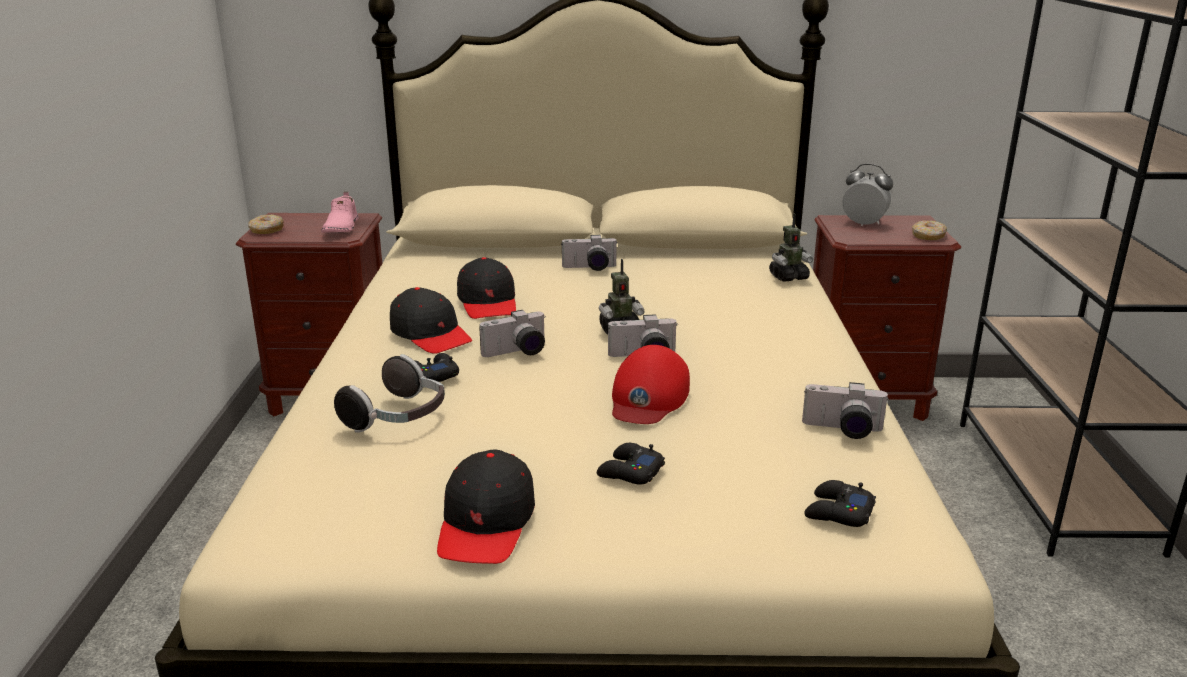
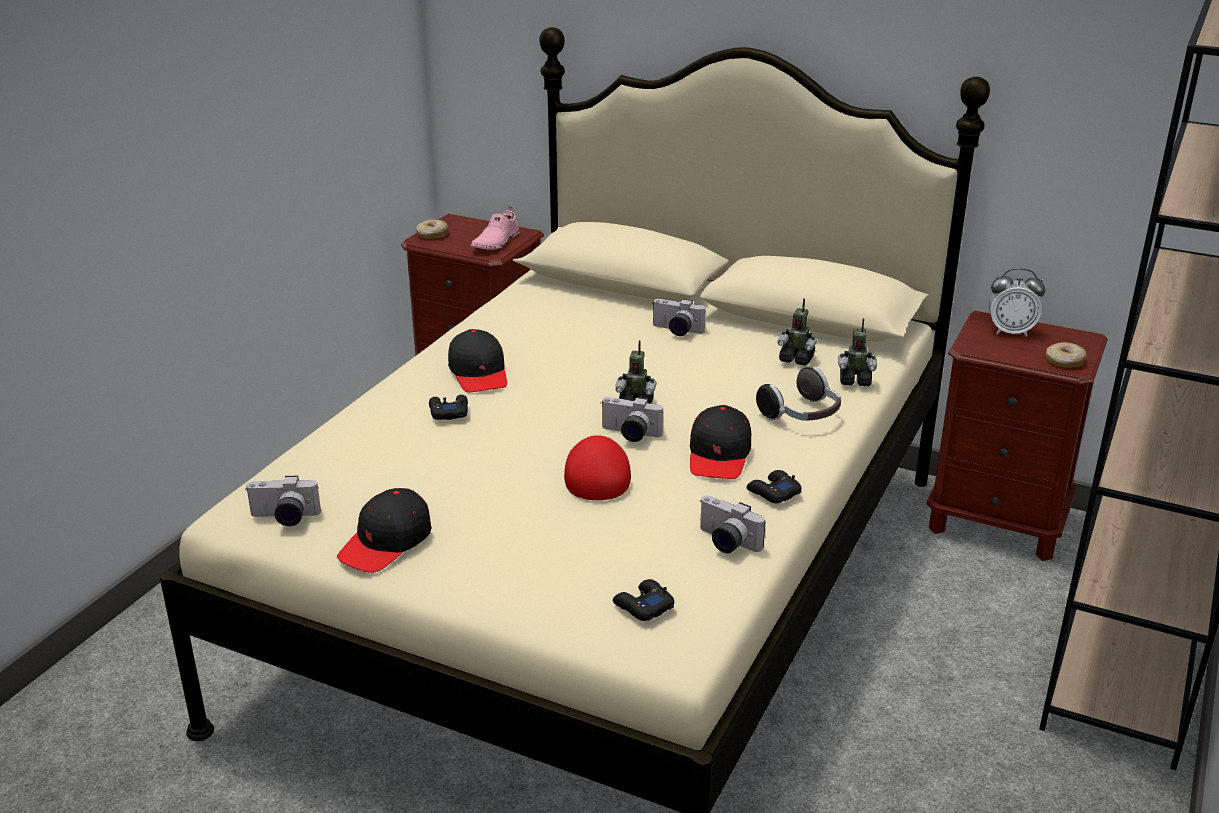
camera: 25 degrees right, 5 degrees up
headphones [334,354,445,433] -> headphones moved to [756,367,841,421]
black cap [457,257,516,319] -> black cap moved to [690,405,751,479]
camera [479,310,546,357] -> camera moved to [245,476,321,526]
black game controller [597,443,665,485] -> black game controller moved to [747,470,802,503]
red cap [612,345,690,424] -> red cap turned 135 degrees clockwise [564,435,631,500]
alarm clock [843,164,893,226] -> alarm clock turned 135 degrees clockwise [989,268,1046,337]
none -> toy robot [777,298,817,365]

